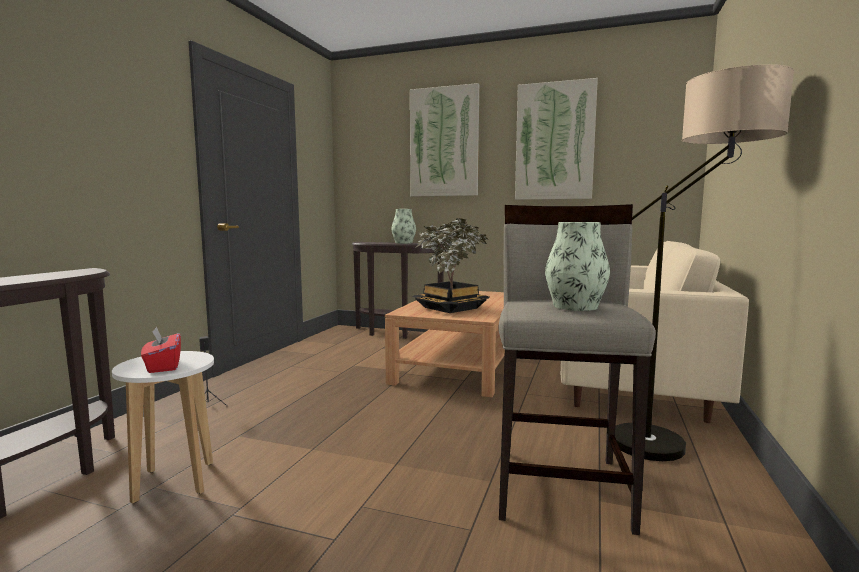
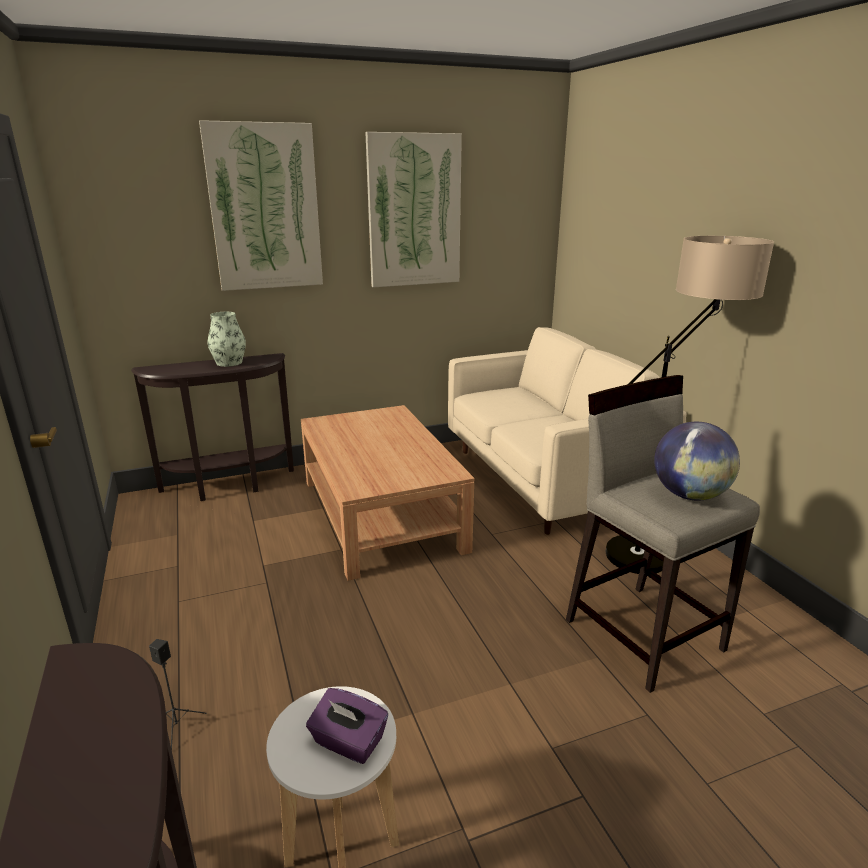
camera: 40 degrees left, 15 degrees up
red tissue box [141,326,181,373] -> purple tissue box [306,688,388,764]
potted plant [413,218,489,313] -> none
vase [545,222,610,311] -> globe [654,422,740,501]

